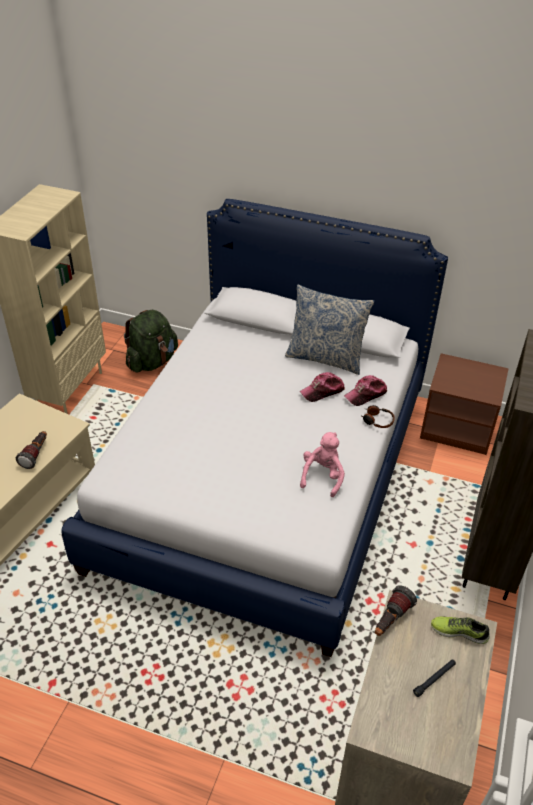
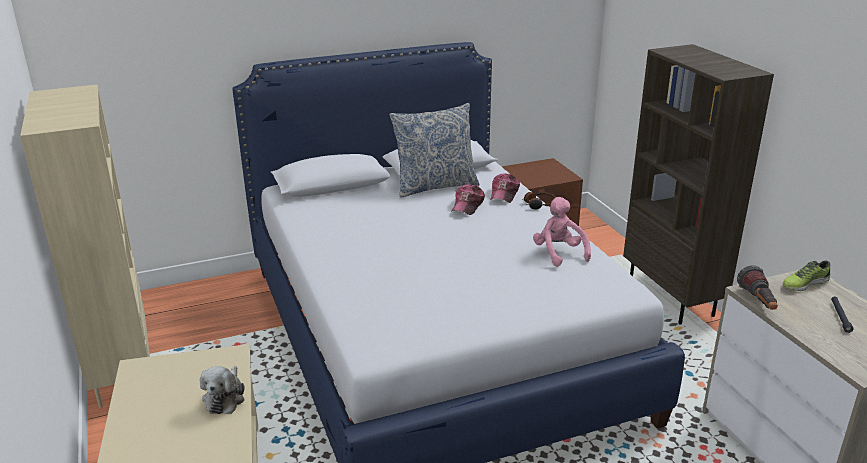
camera: 40 degrees left, 15 degrees down
flashlight [16,431,47,469] -> plush toy [200,366,244,414]
green backpack [124,310,178,373] -> none

